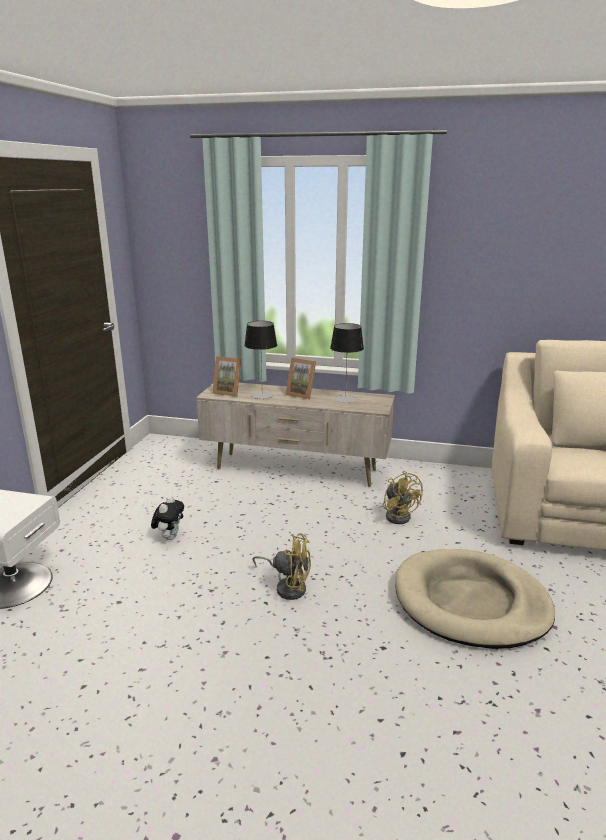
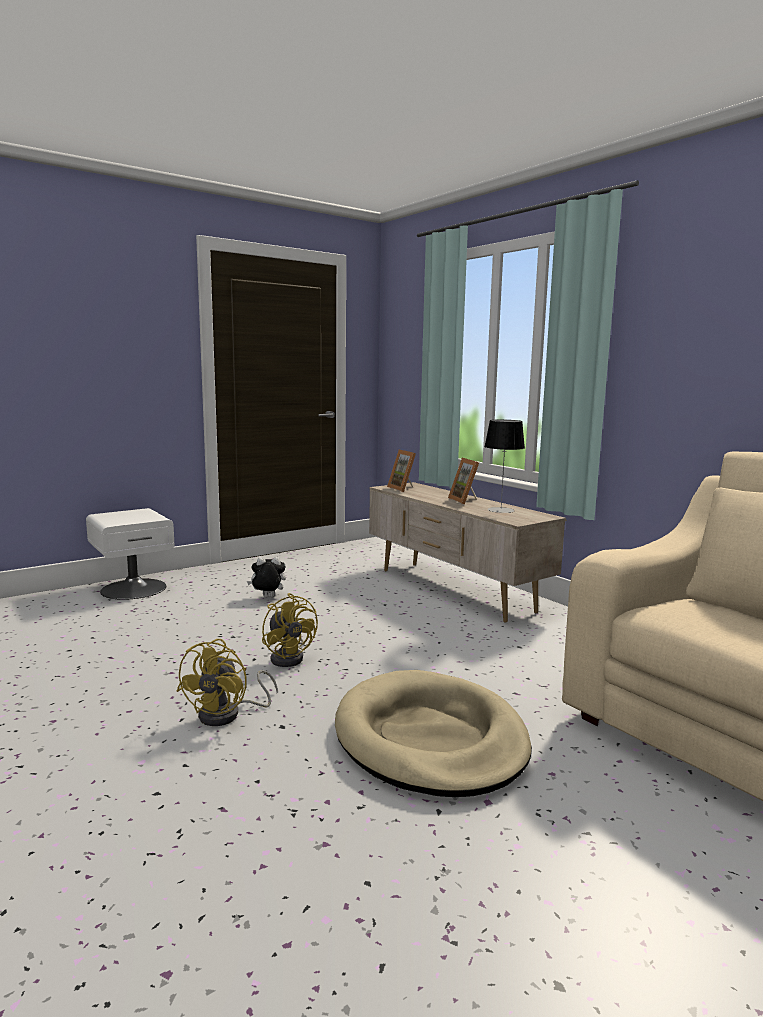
camera: 40 degrees right, 10 degrees down
plush toy [151,496,184,540] -> plush toy turned 150 degrees counterclockwise [247,557,286,598]
table lamp [244,321,277,399] -> none
yellow fan [383,471,423,524] -> yellow fan moved to [176,639,278,726]

